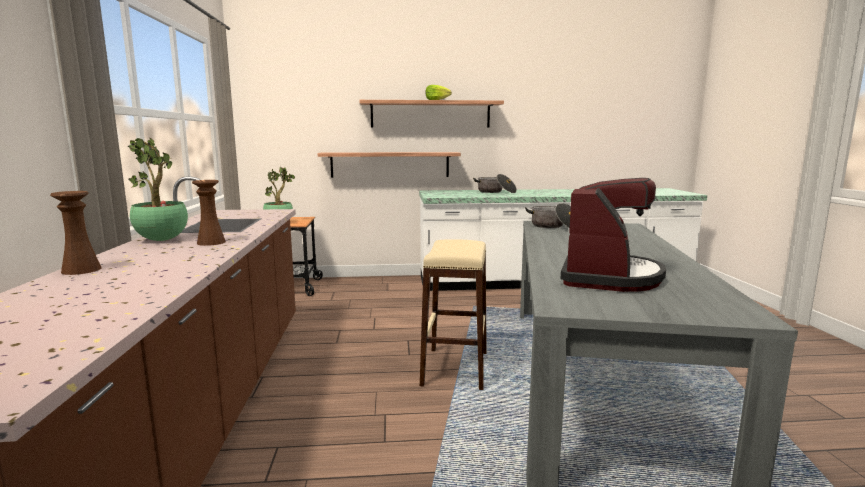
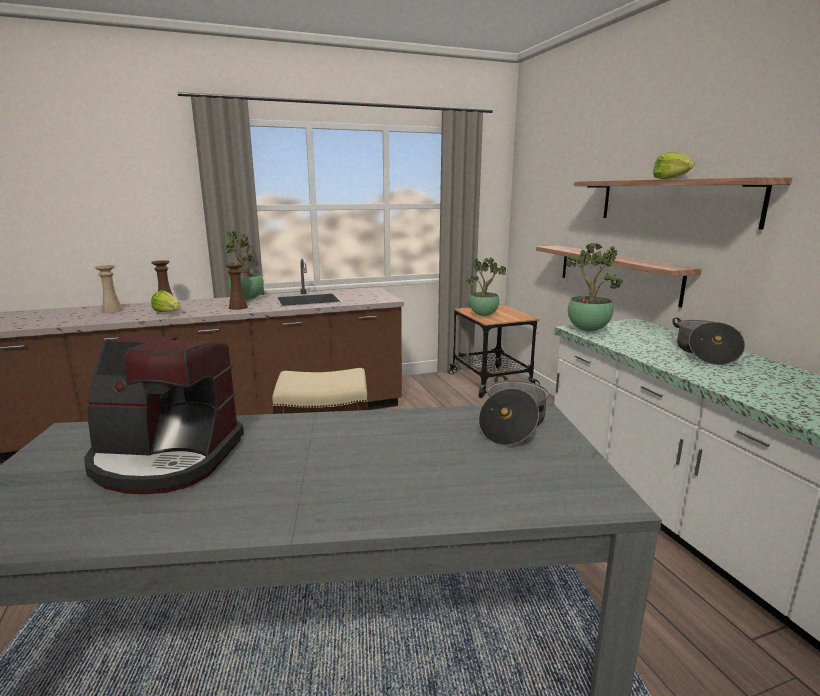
camera: 75 degrees right, 5 degrees up
none -> beige vase [95,265,123,313]
none -> lettuce [151,291,180,312]
none -> potted plant [566,243,623,331]

